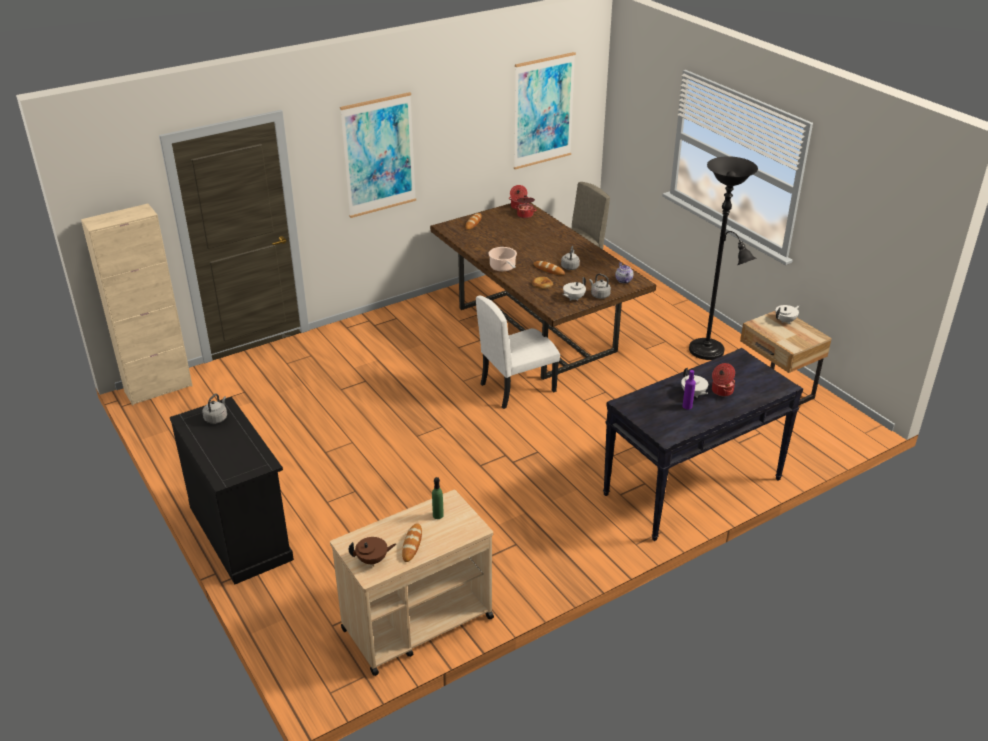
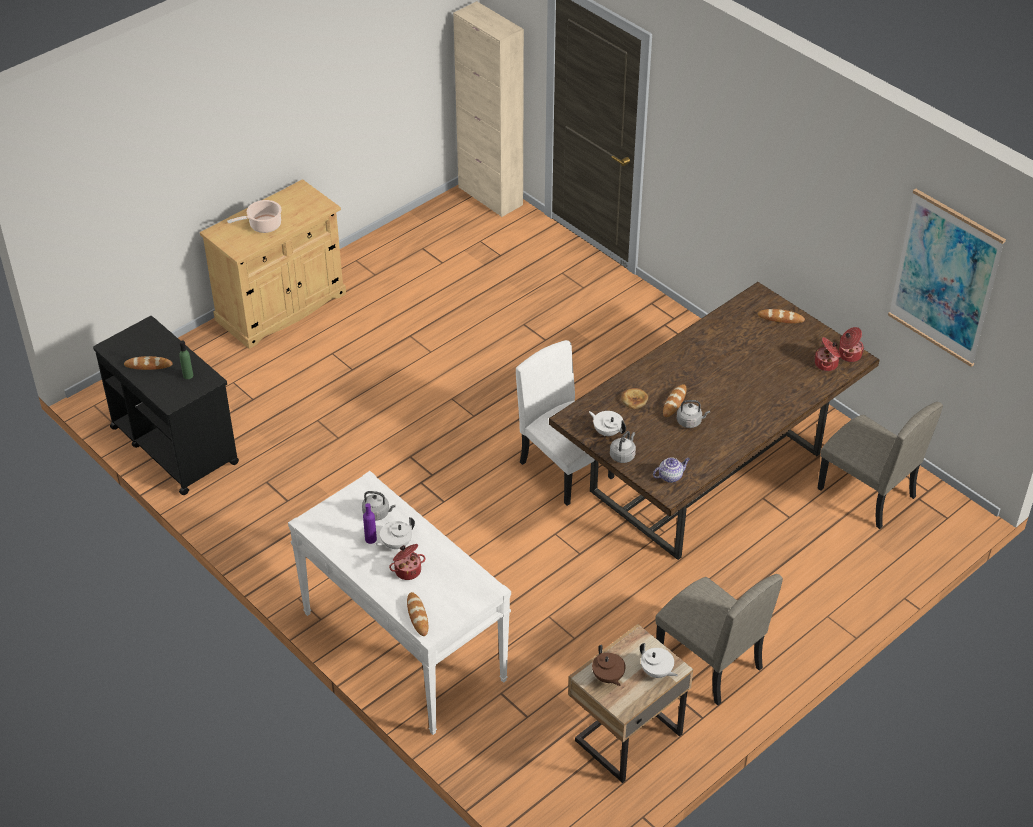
camera: 80 degrees right, 10 degrees up
black cabinet [170,397,294,584] -> beige cabinet [200,179,346,349]
grey kettle [202,394,227,424] -> grey kettle moved to [362,491,395,521]
beige cart [330,490,494,676] -> black cart [93,316,239,495]
picture [340,92,416,218] -> none
brown teapot [349,537,396,566] -> brown teapot moved to [592,645,626,686]
cooking pot [488,247,517,272] -> cooking pot moved to [227,200,281,233]
black console table [603,348,803,541] -> white console table [288,471,511,735]
black floor lamp [689,156,758,360] -> beige chair [655,574,783,705]
none -> bread [407,592,428,636]

